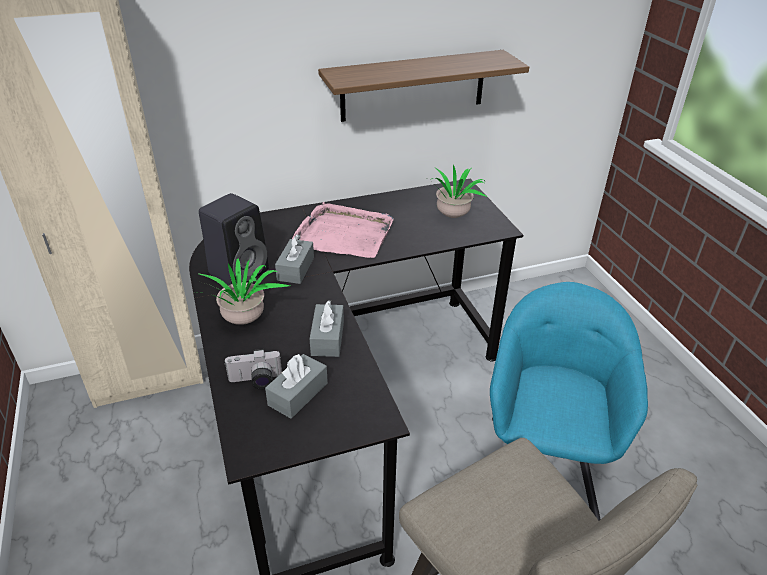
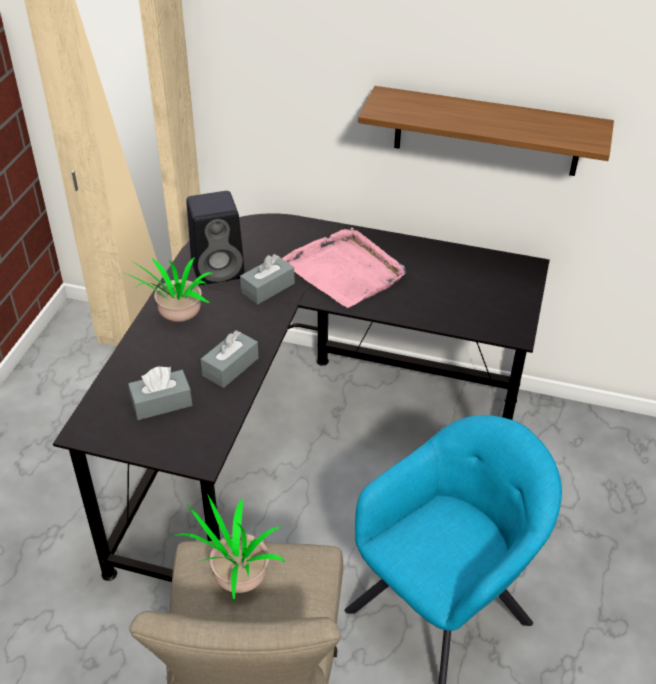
camera: 35 degrees right, 5 degrees up
camera [224,349,282,390] -> none
potted plant [429,165,488,218] -> potted plant moved to [172,494,285,602]

